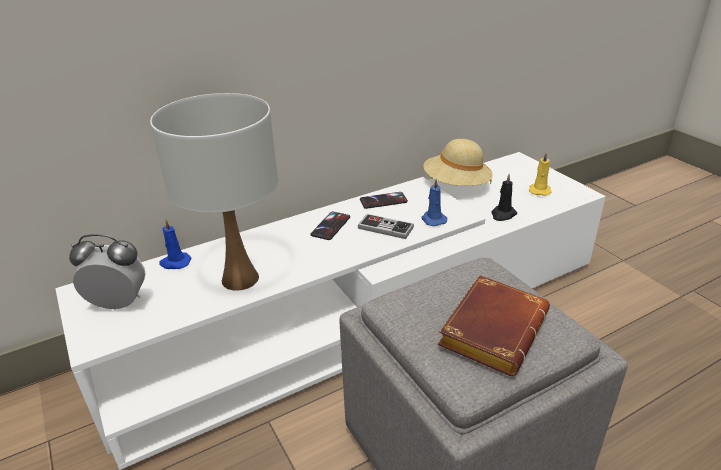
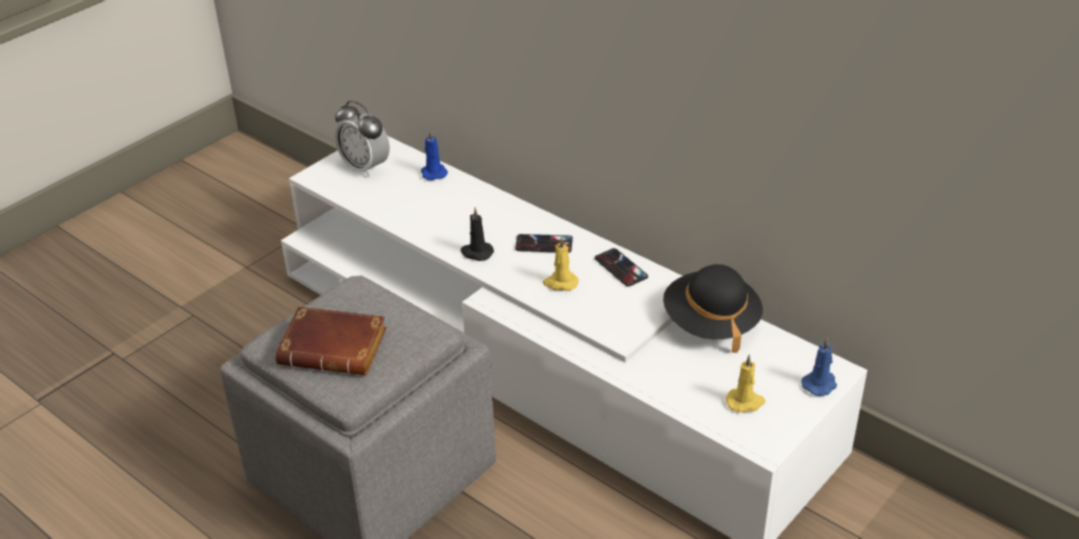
camera: 70 degrees right, 5 degrees up
alarm clock [69,234,145,310] -> alarm clock turned 150 degrees clockwise [335,100,390,177]
white table lamp [150,93,278,291] -> none
game controller [358,214,414,239] -> yellow candle [543,236,579,291]
blue candle [421,179,447,226] -> blue candle moved to [801,338,837,396]
beige hat [424,139,493,186] -> black hat [663,264,763,353]
black candle [491,174,517,221] -> black candle moved to [461,208,494,261]

